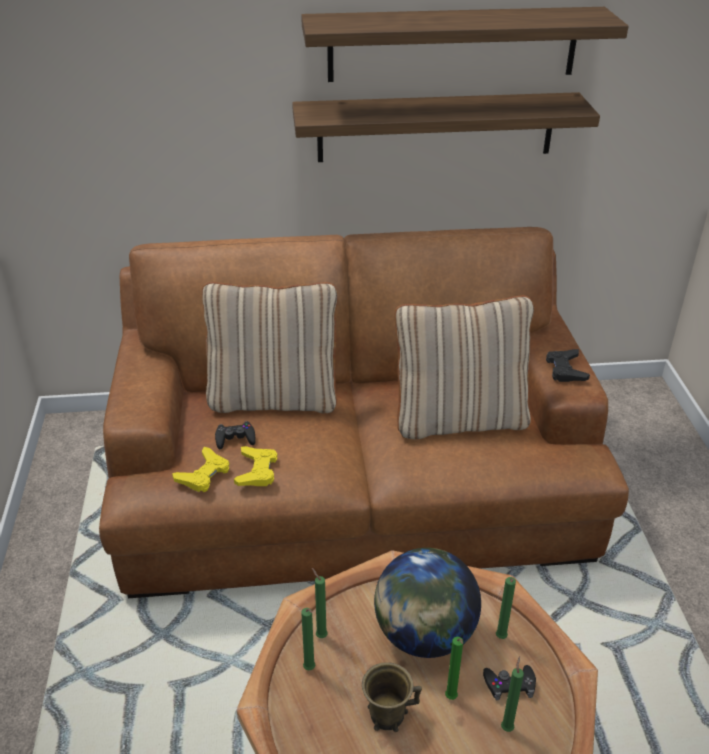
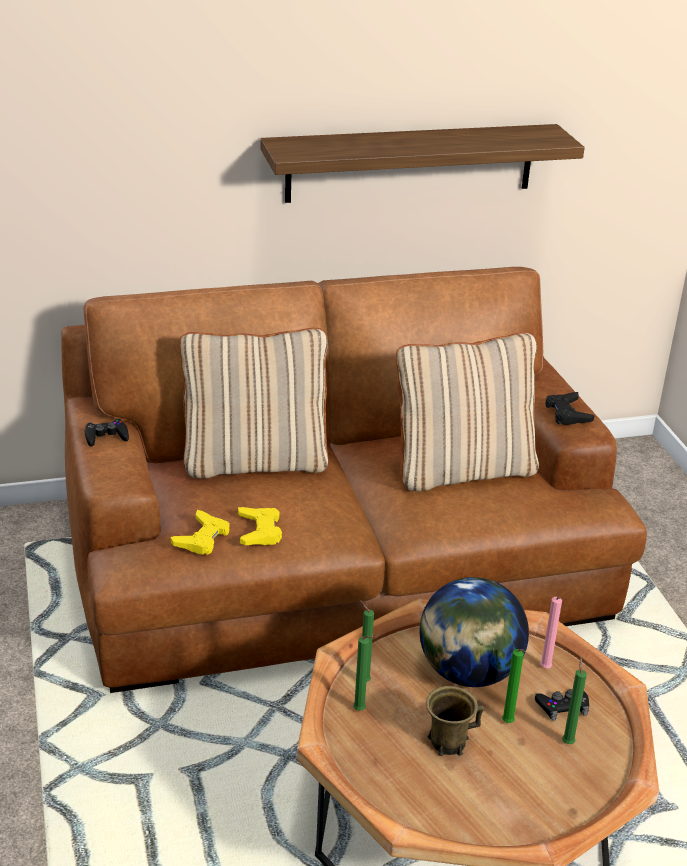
camera: 10 degrees left, 5 degrees down
black game controller [215,421,256,449] -> black game controller moved to [85,418,129,447]
shelf [301,7,629,82] -> none
green candle [496,577,516,639] -> pink candle [540,597,562,668]

